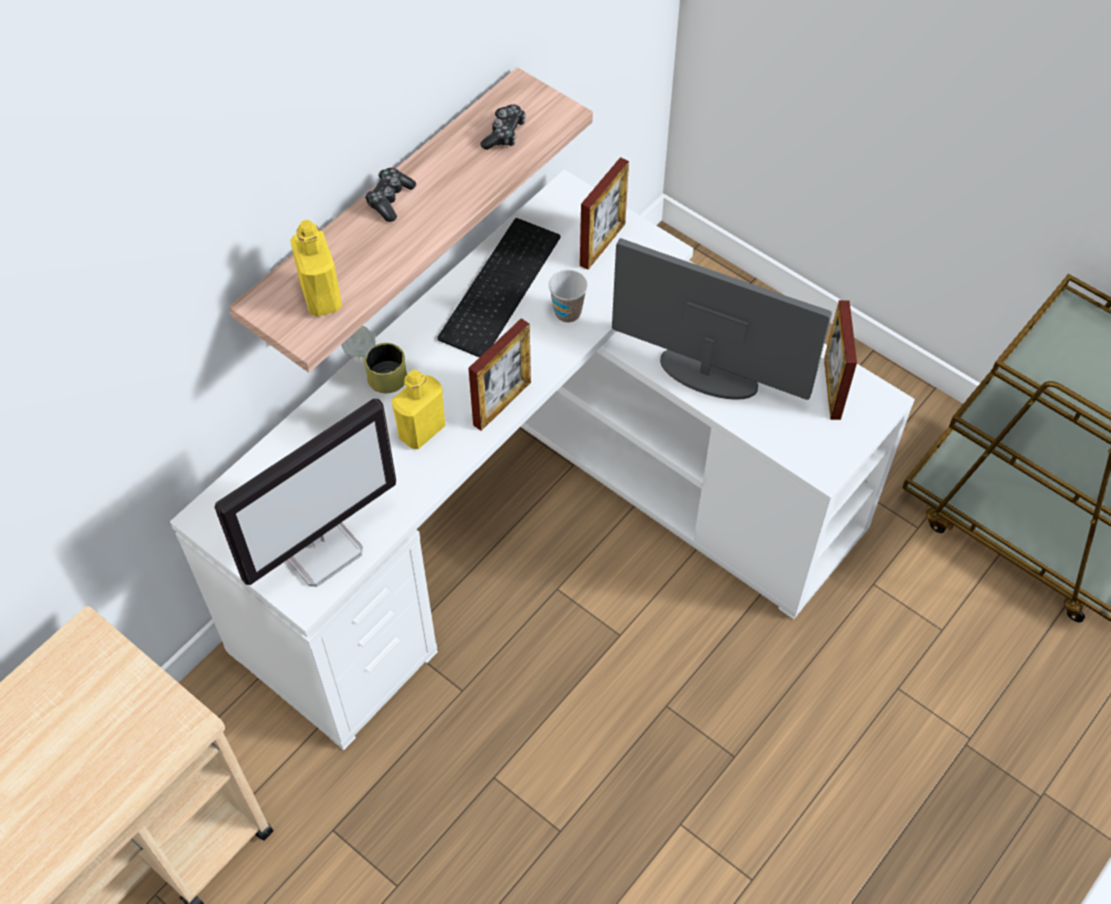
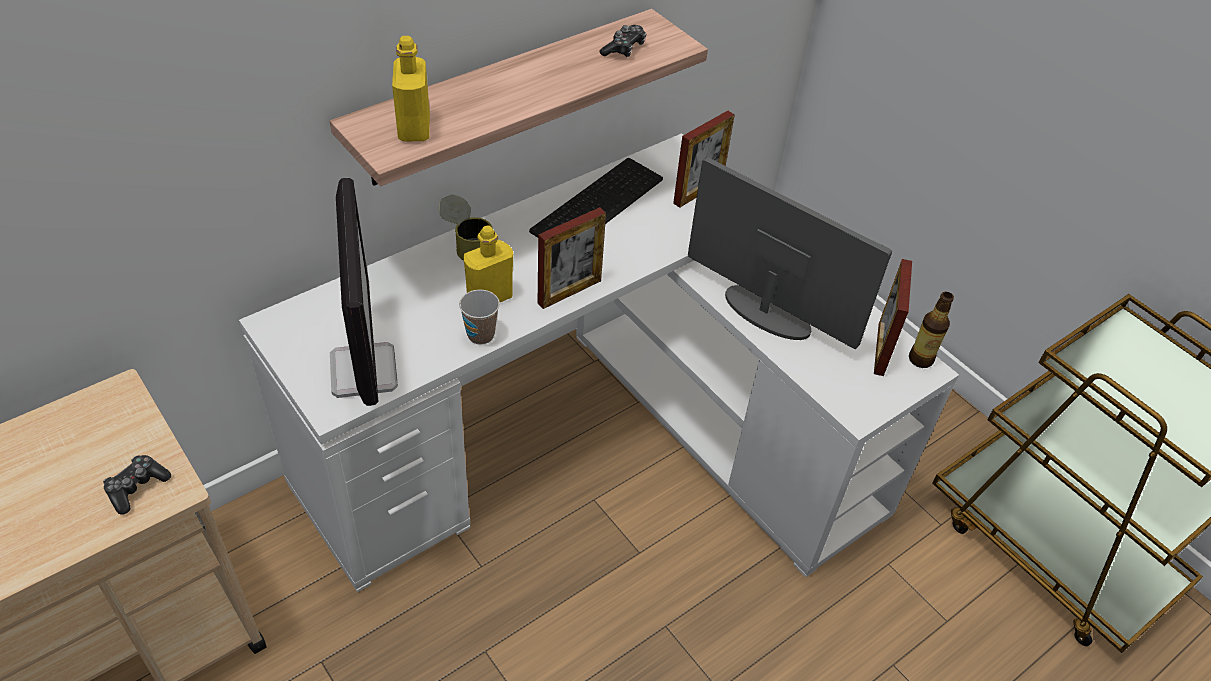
camera: 10 degrees right, 10 degrees down
monitor [214,399,396,587] -> monitor turned 75 degrees counterclockwise [330,178,398,406]
game controller [365,168,416,222] -> game controller moved to [103,455,171,515]
cup [549,270,588,323] -> cup moved to [459,290,500,345]
none -> bottle [909,292,954,368]

